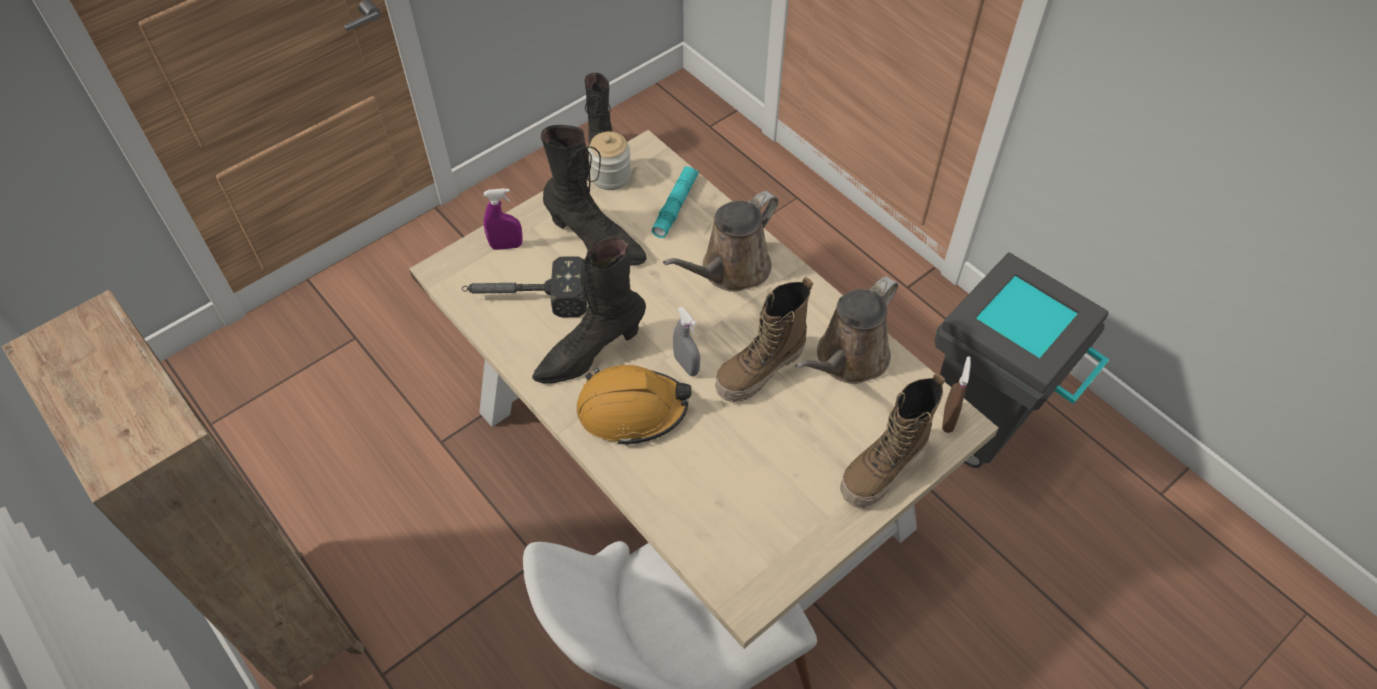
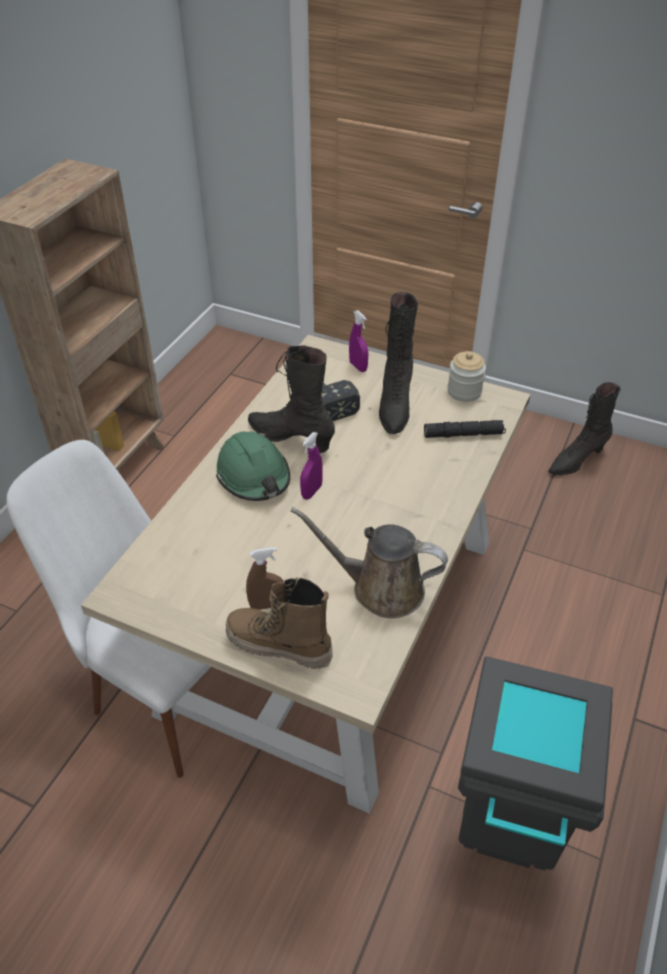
camera: 65 degrees right, 10 degrees down
orange hard hat [577,365,692,446] -> green hard hat [216,432,290,501]
turquoise flashlight [651,167,699,238] -> black flashlight [424,420,506,438]
brown watering can [663,191,778,292] -> none
grey spray bottle [673,306,700,376] -> purple spray bottle [300,432,323,500]
boot [716,277,813,402] -> none
brown spray bottle [942,356,971,433] -> brown spray bottle moved to [246,547,284,610]

